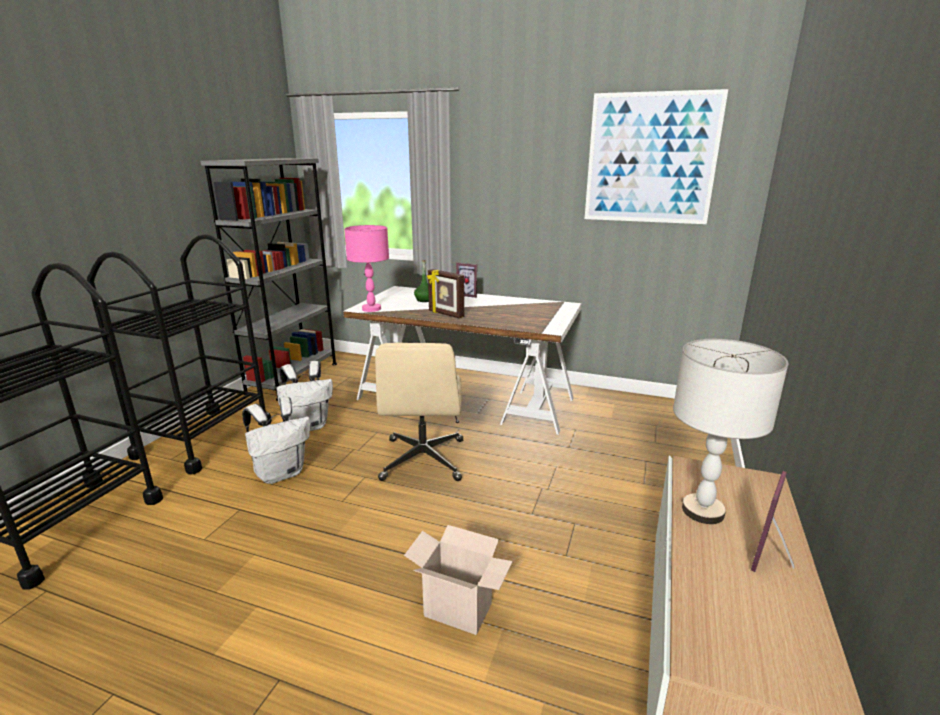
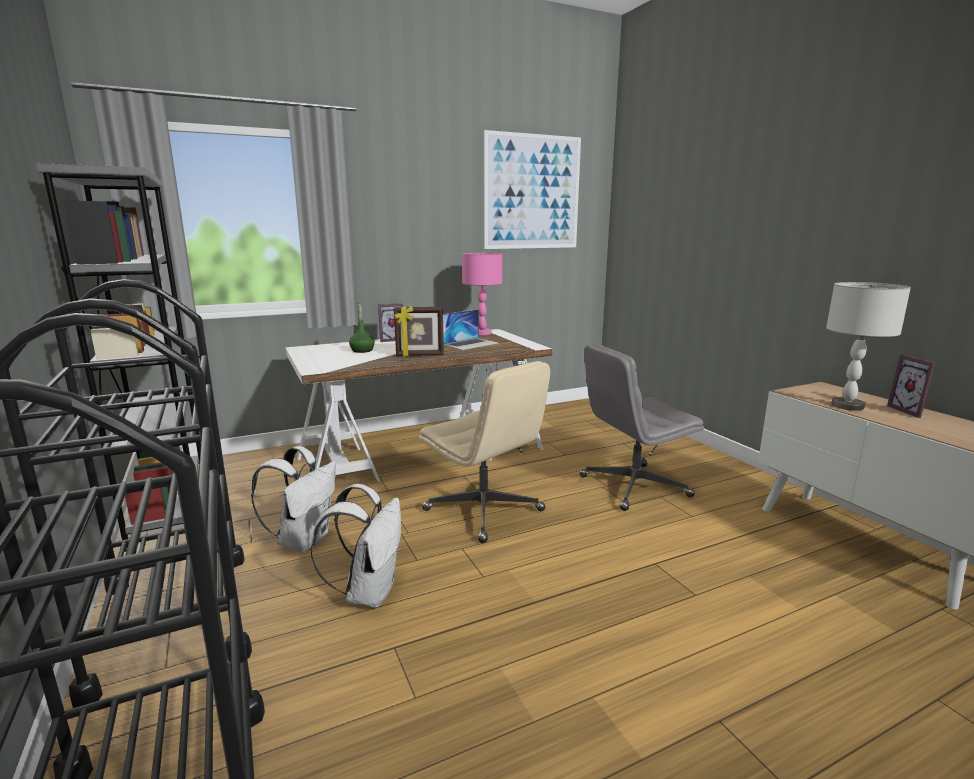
camera: 45 degrees left, 5 degrees down
pink table lamp [344,225,389,312] -> pink table lamp moved to [462,253,502,335]
cardboard box [404,525,513,635] -> none
none -> laptop [443,309,499,350]
none -> grey office chair [579,344,704,511]

